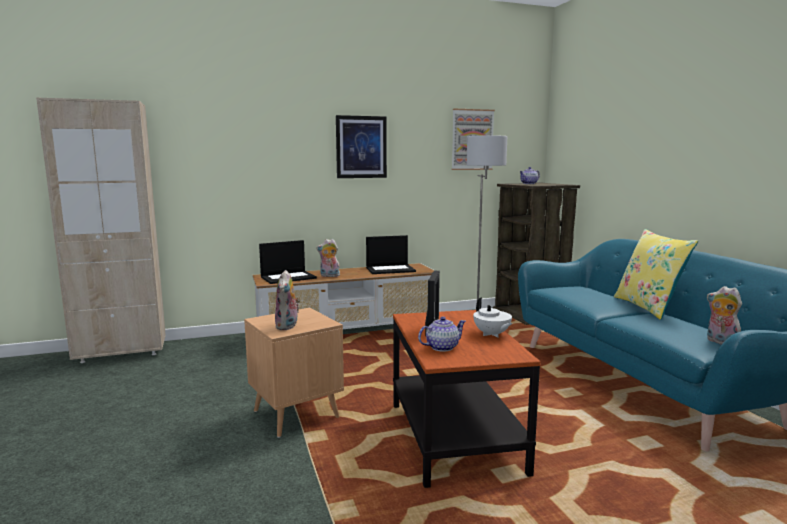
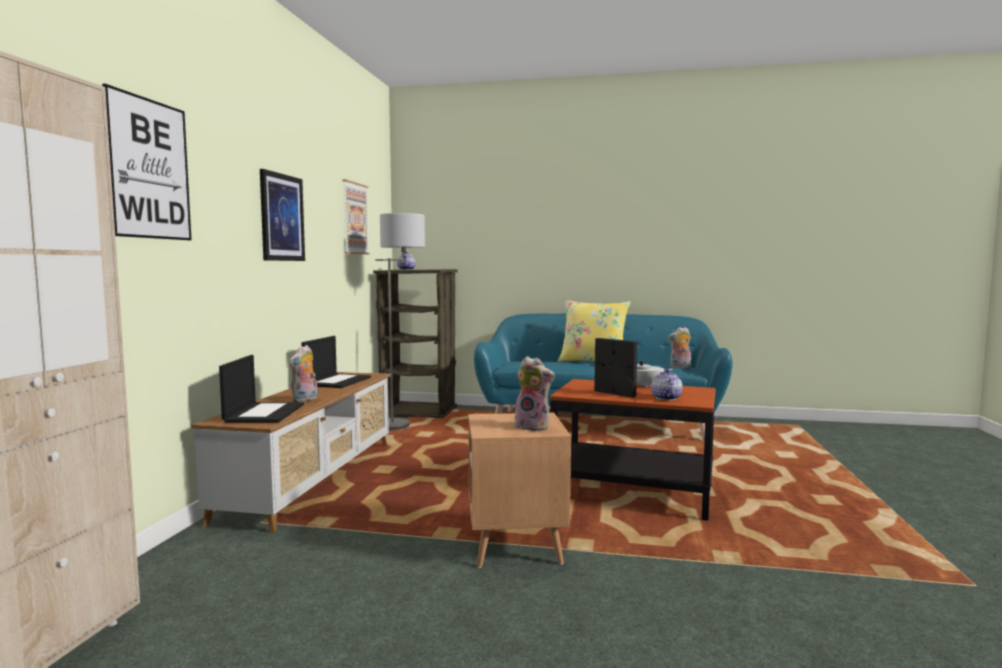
camera: 60 degrees left, 5 degrees down
none -> picture [102,84,191,240]

